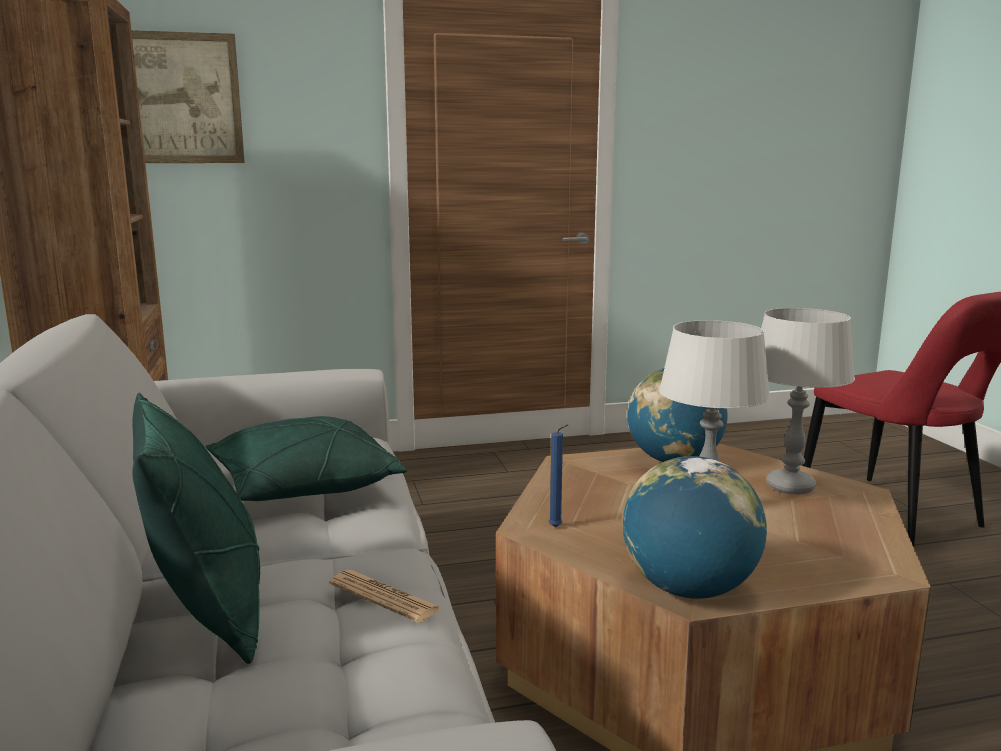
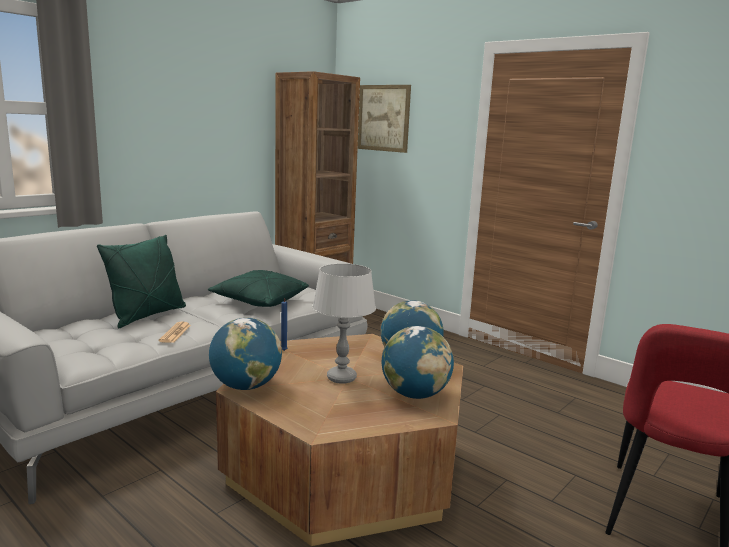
camera: 55 degrees right, 0 degrees up
grey table lamp [761,308,855,494] -> globe [382,326,454,399]

